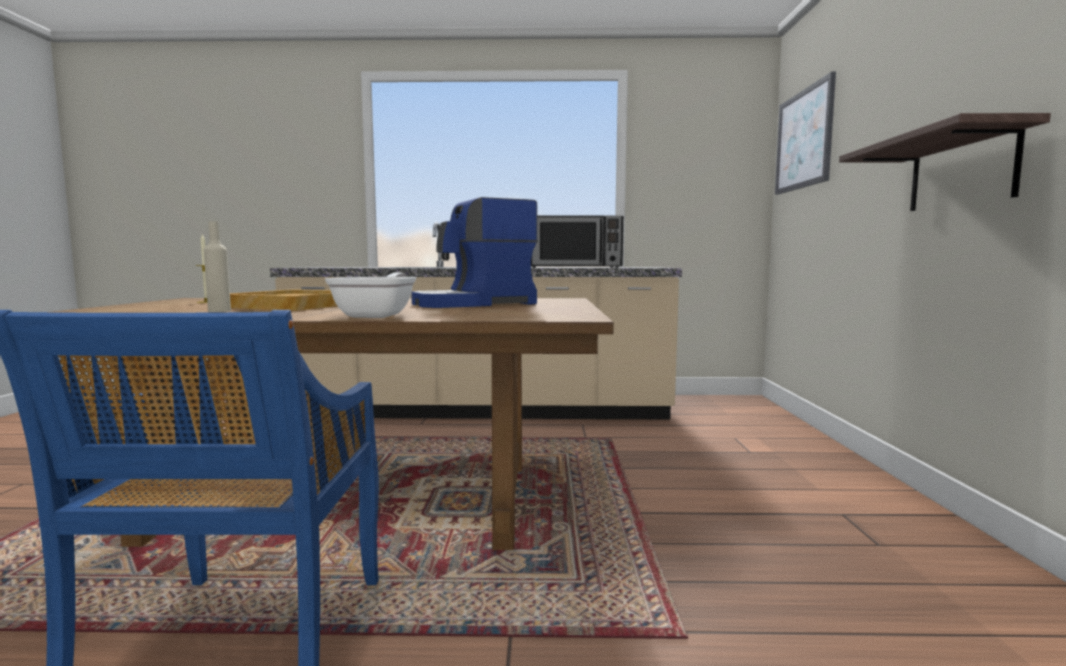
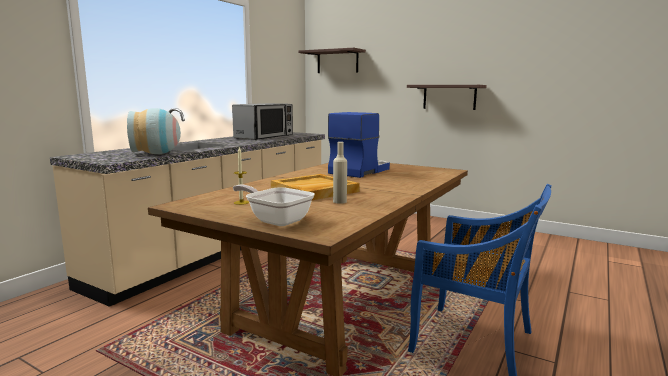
camera: 60 degrees left, 5 degrees up
frying pan [325,273,417,318] -> frying pan moved to [233,184,315,226]
coffee machine [411,197,538,308] -> coffee machine turned 150 degrees counterclockwise [328,112,390,178]
picture [775,72,836,195] -> shelf [298,48,366,73]
none -> vase [127,108,181,154]

